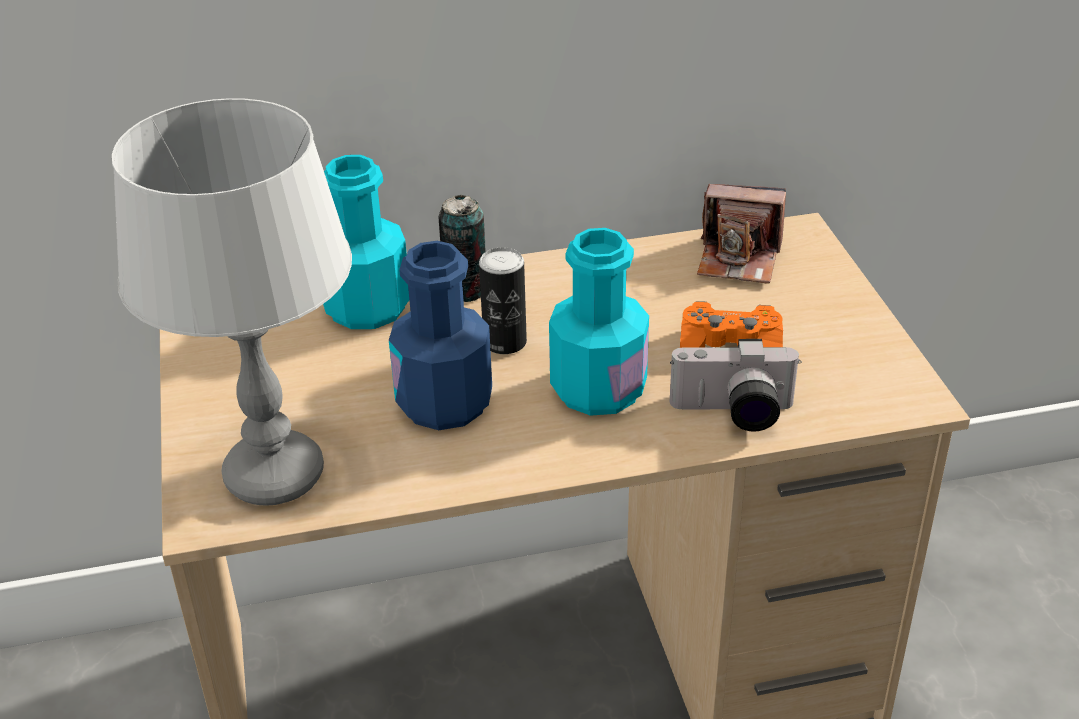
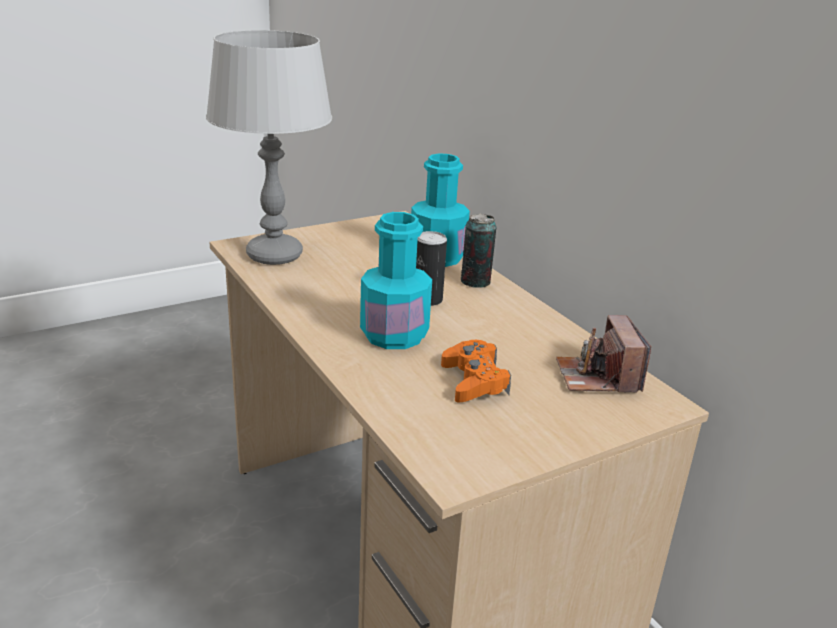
camera: 70 degrees right, 10 degrees down
blue bottle [389,241,492,430] -> none
camera [670,339,802,432] -> none

